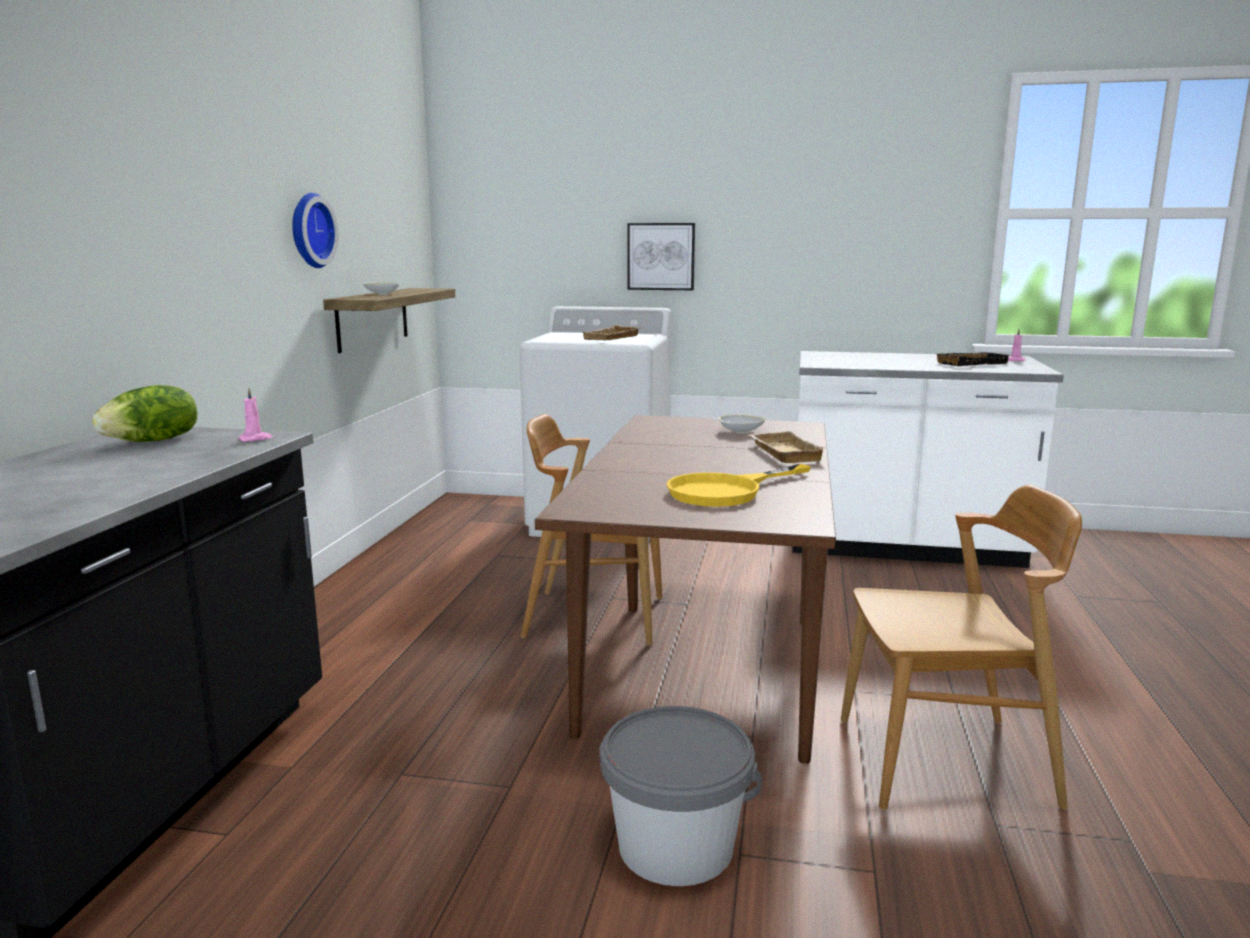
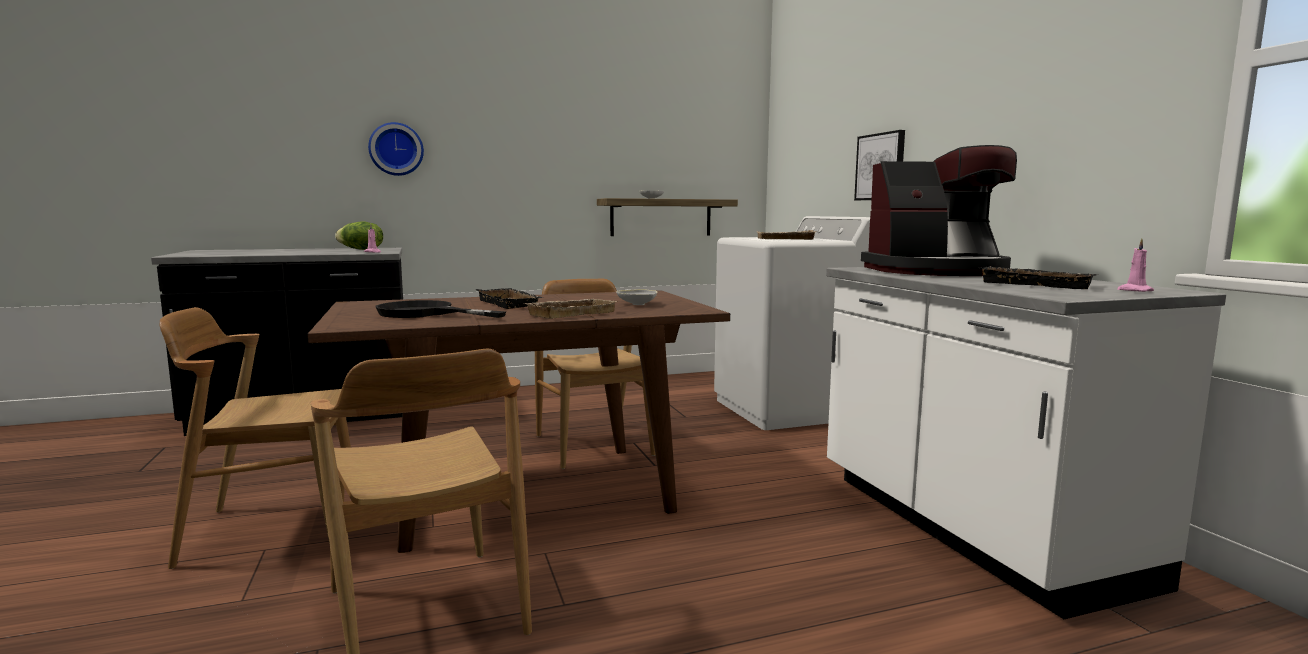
camera: 60 degrees right, 5 degrees down
wall clock [292,193,339,268] -> wall clock moved to [368,122,424,176]
grey bucket [599,706,762,886] -> brown chair [160,307,351,569]
yellow frying pan [666,464,811,507] -> black frying pan [376,300,506,318]
none -> black tray [476,288,543,309]
none -> coffee machine [861,145,1017,276]

